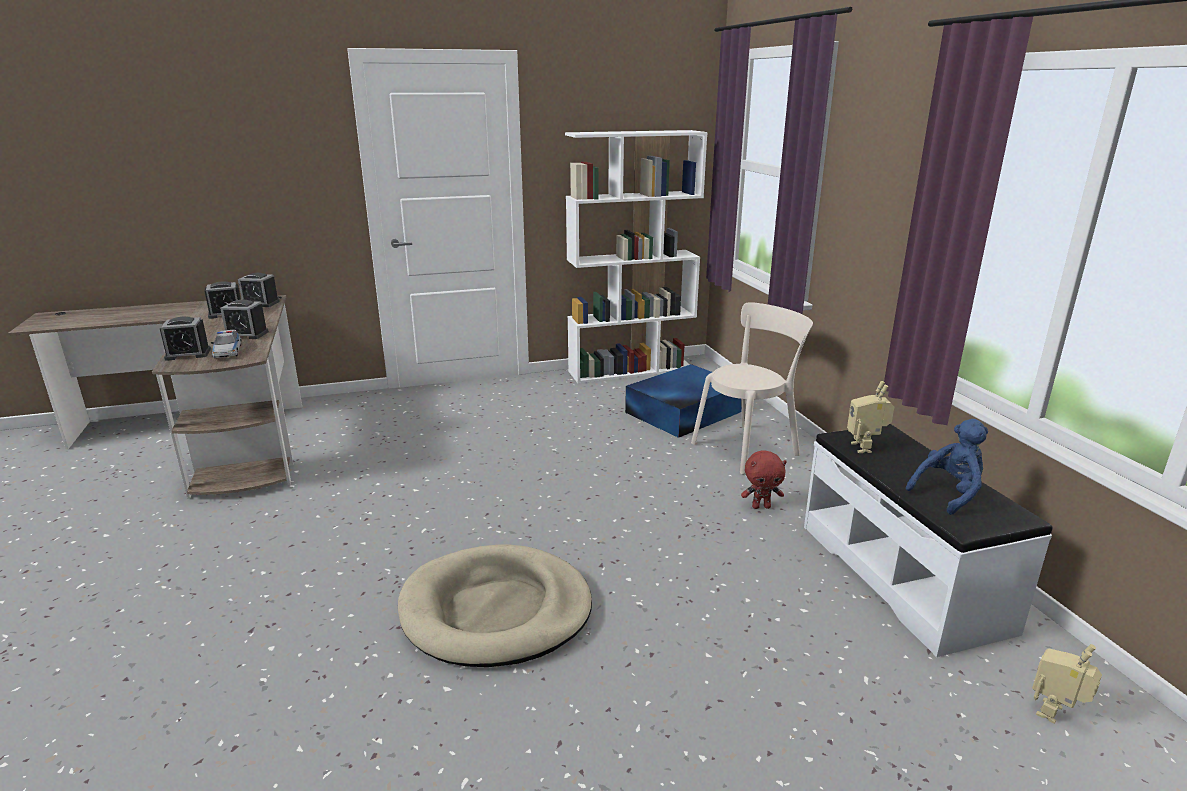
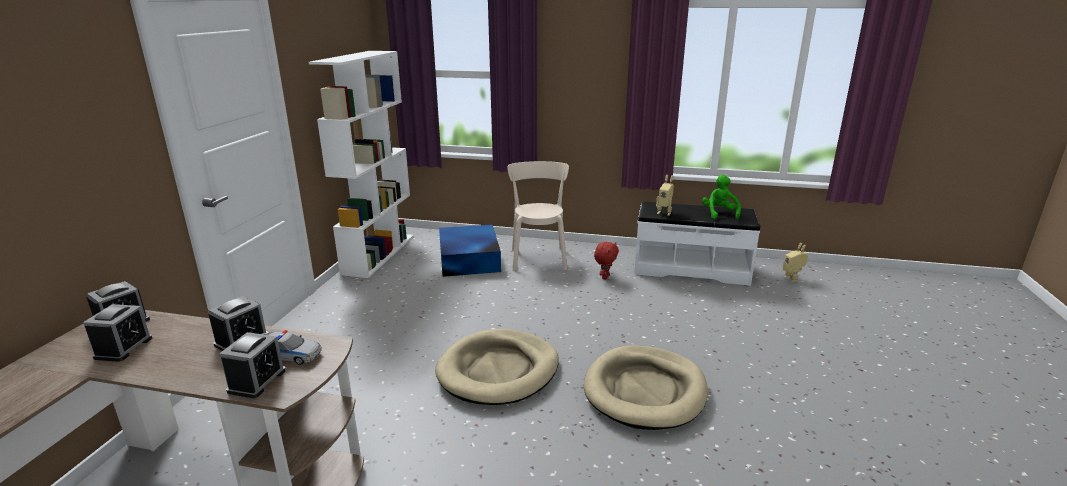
camera: 60 degrees left, 0 degrees up
blue plush toy [906,419,988,515] -> green plush toy [702,175,741,220]
none -> beige dog bed [435,329,559,405]

